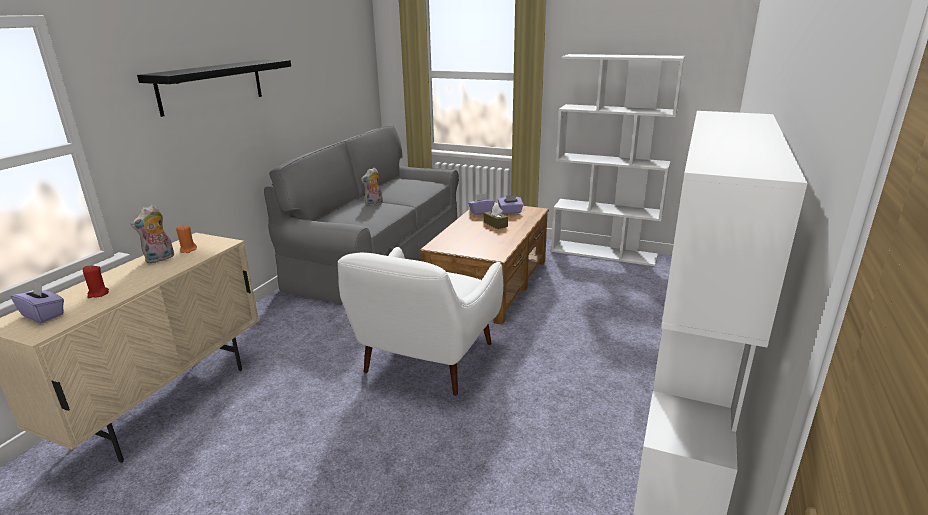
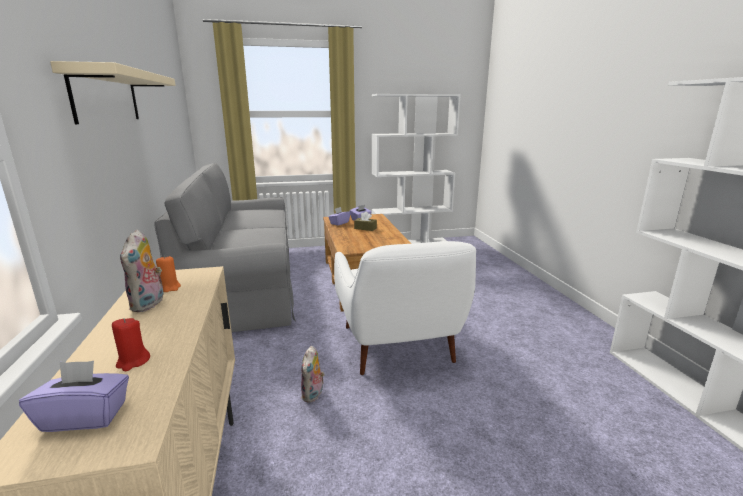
camera: 35 degrees left, 5 degrees down
black shelf [137,60,291,117] -> beige shelf [50,61,176,124]
plush toy [361,168,383,206] -> plush toy moved to [301,346,325,403]

